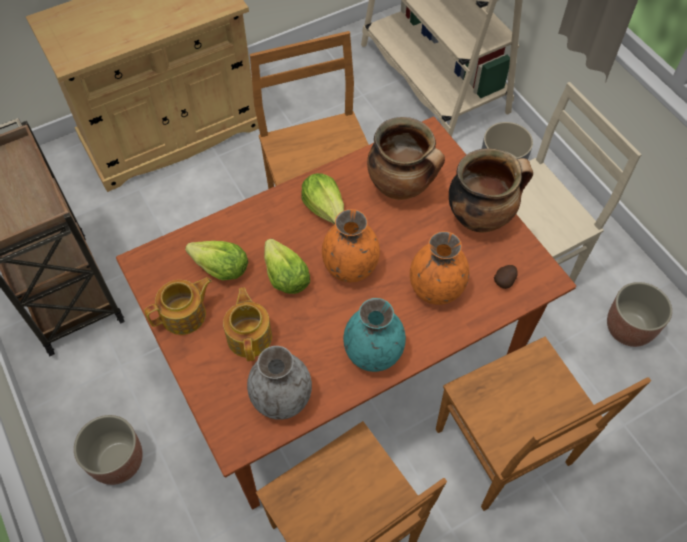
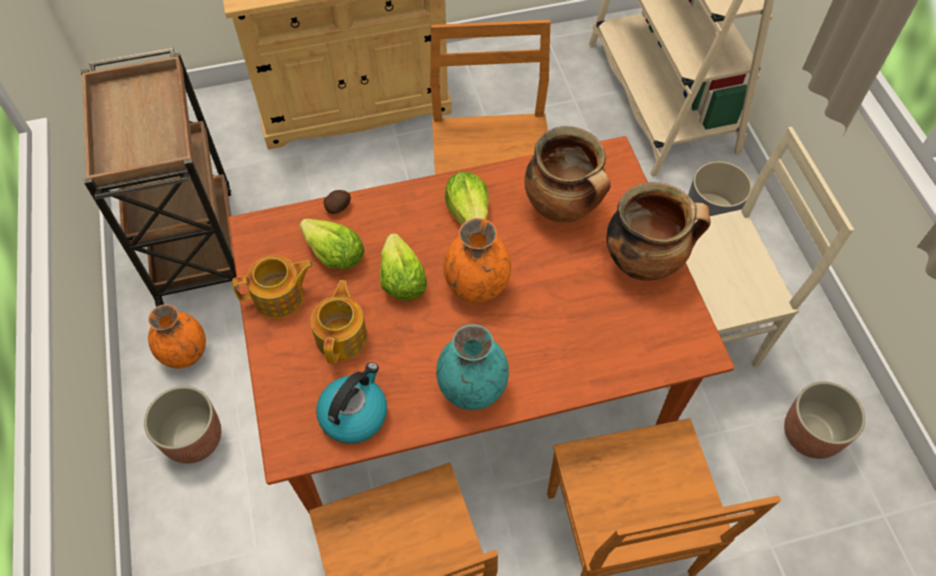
camera: 15 degrees right, 0 degrees up
grey vase [247,346,312,420] -> kettle [317,362,387,444]
orange vase [410,231,469,305] -> orange vase moved to [148,304,206,369]
potato [494,265,518,289] -> potato moved to [323,190,351,214]

